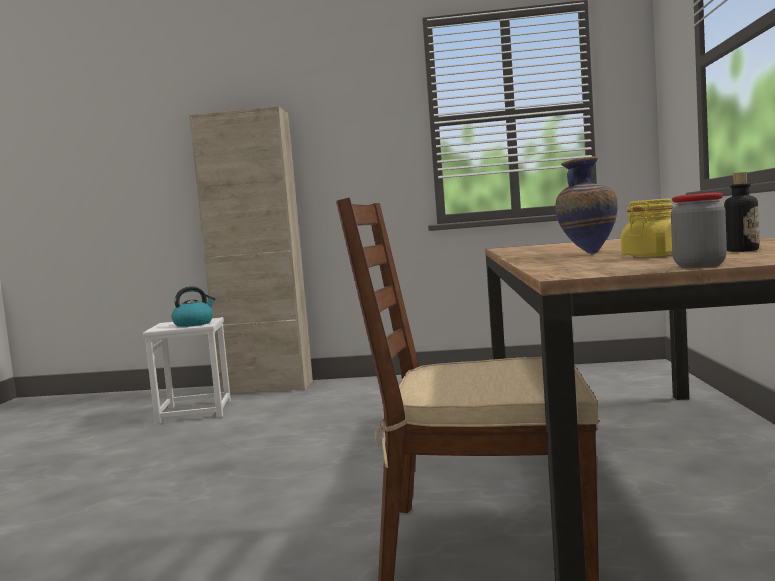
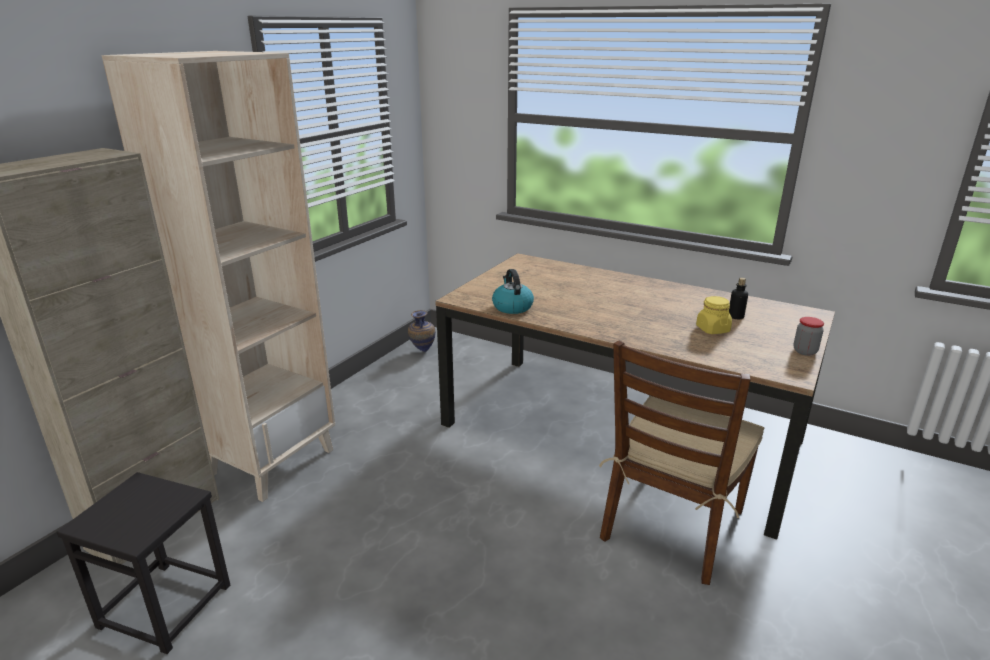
camera: 65 degrees left, 20 degrees up
white stool [143,317,231,424] -> black stool [57,472,230,654]
kettle [172,286,215,327] -> kettle moved to [492,269,534,314]
vase [555,156,618,254] -> vase moved to [408,310,436,352]
none -> beige bookcase [102,51,335,502]

